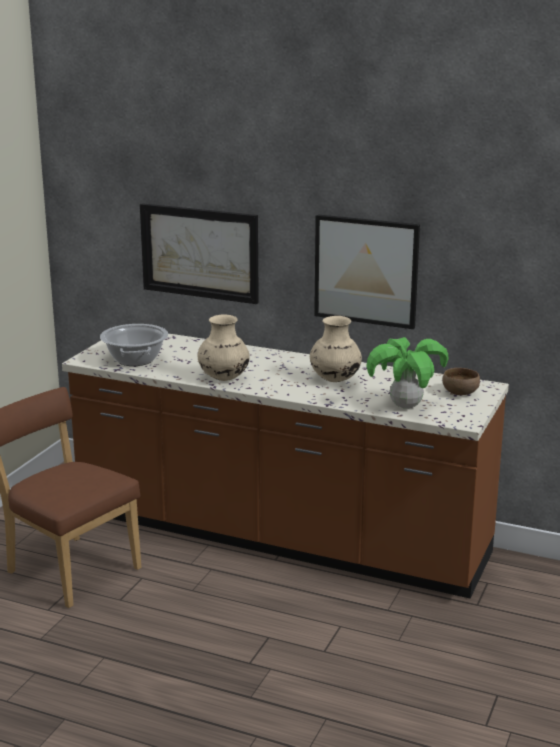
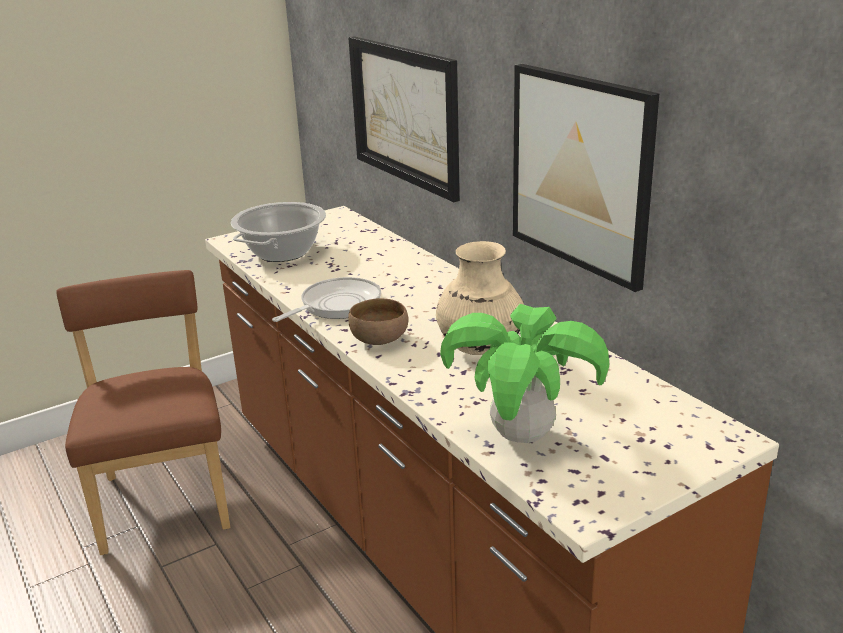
camera: 35 degrees right, 5 degrees up
beige vase [198,314,250,381] -> frying pan [272,277,381,322]
brown bowl [443,368,480,395] -> brown bowl moved to [348,298,408,345]

